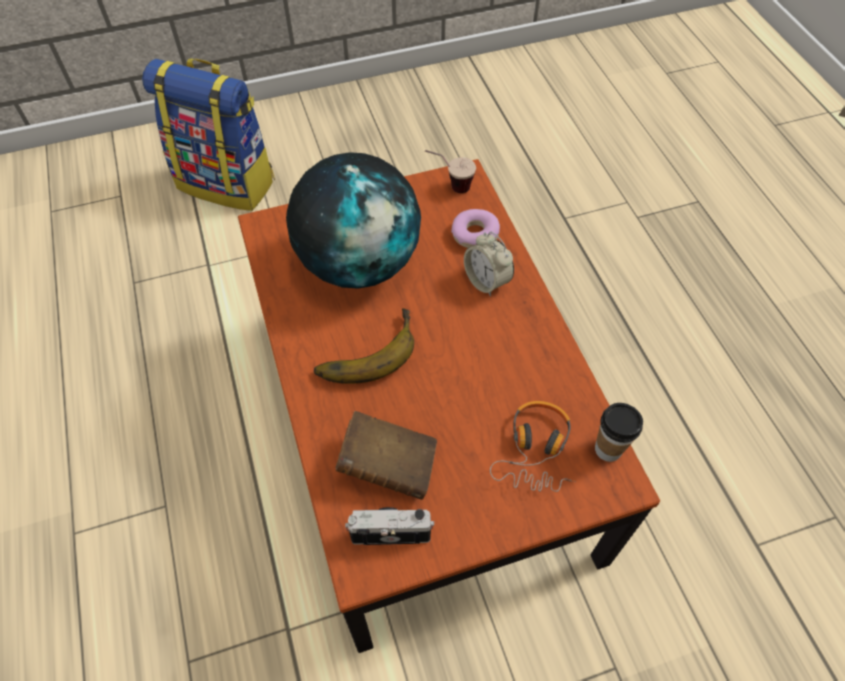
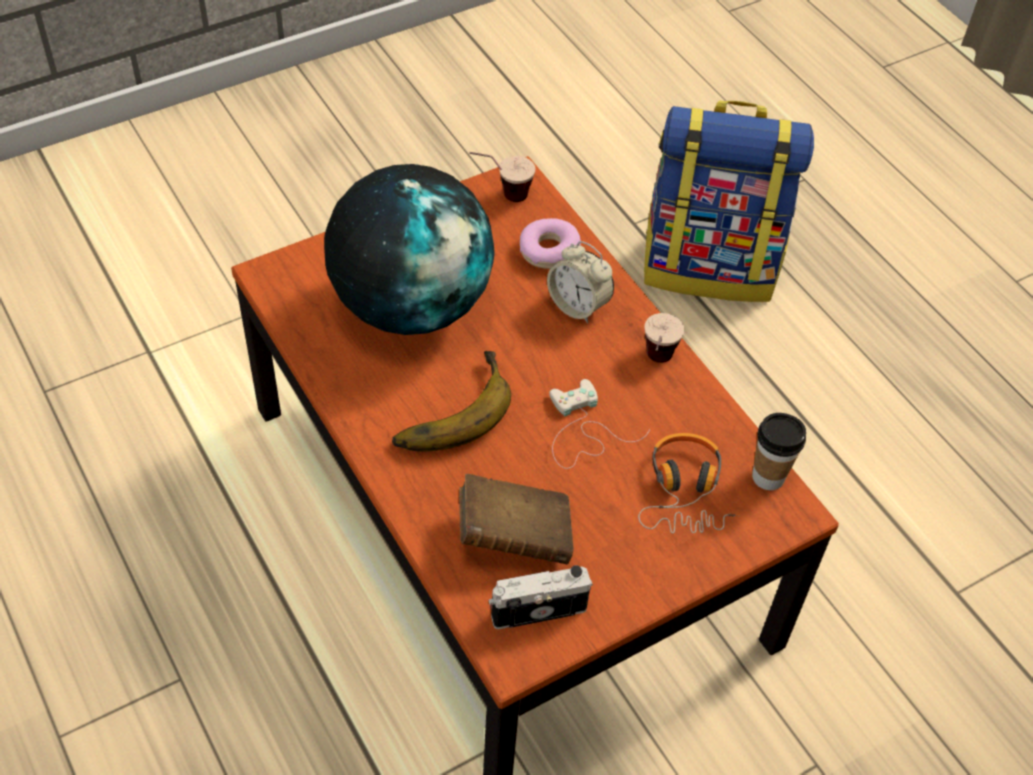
camera: 15 degrees left, 5 degrees down
backpack [142,58,275,211] -> backpack moved to [644,101,814,302]
none -> white game controller [549,379,650,469]
none -> cup [644,313,684,363]

